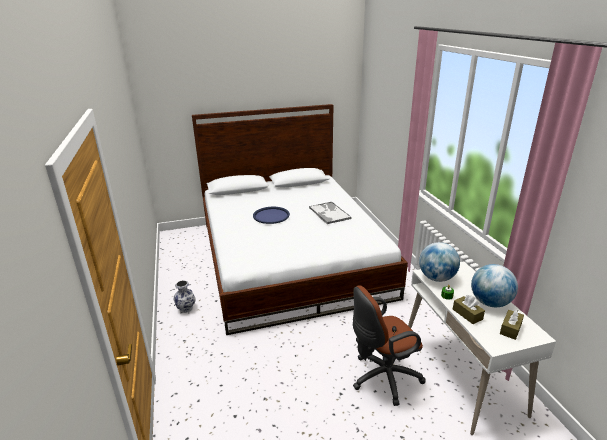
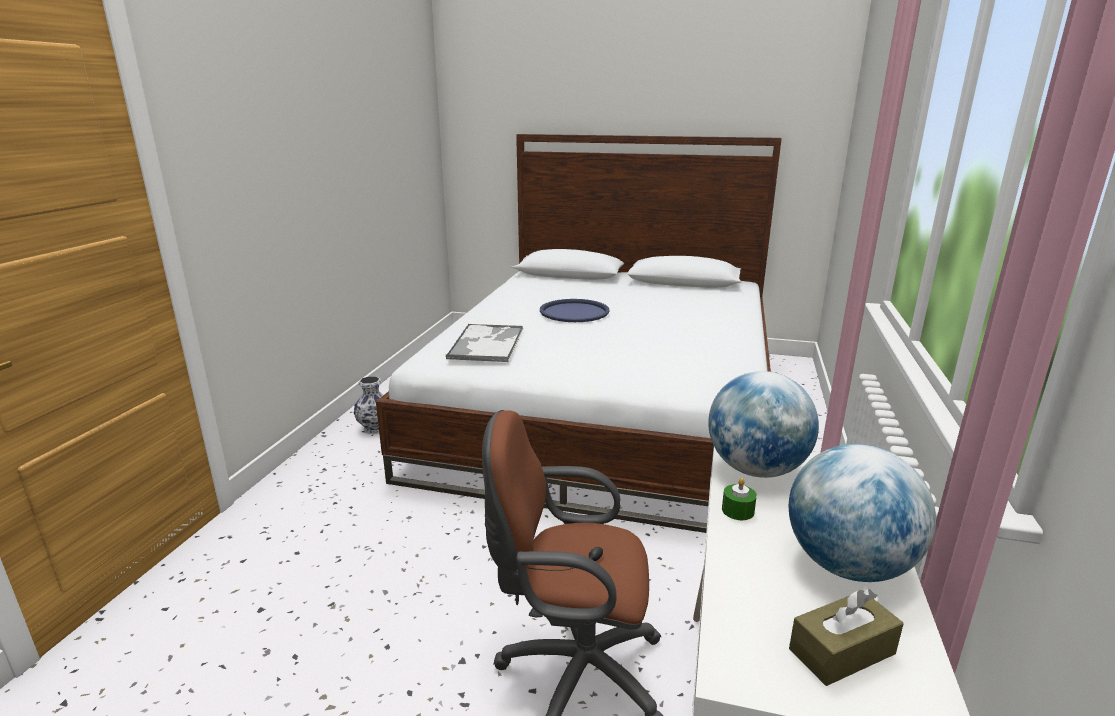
camera: 30 degrees right, 5 degrees down
tray [309,202,351,224] -> tray moved to [446,324,523,362]
brown tissue box [453,295,485,324] -> none

